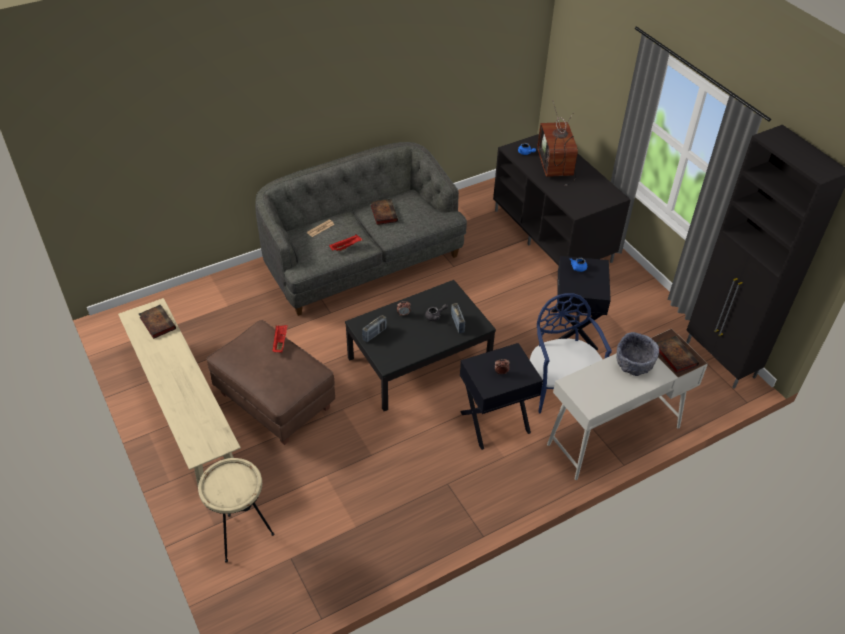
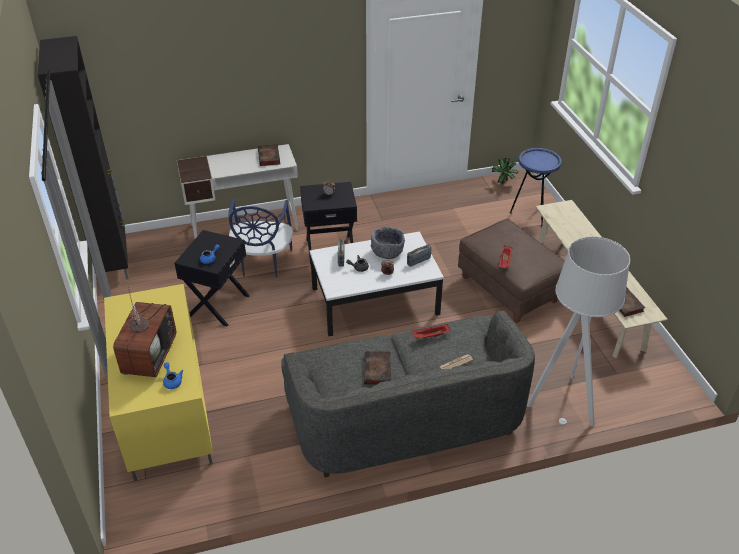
camera: 165 degrees left, 5 degrees down
beige side table [198,458,274,563] -> blue side table [510,148,562,227]
black coffee table [345,280,496,411] -> white coffee table [310,232,444,336]
black tv stand [493,134,631,266] -> yellow tv stand [104,284,213,481]
grey bowl [616,332,659,376] -> grey bowl moved to [370,227,405,259]
book [657,336,699,374] -> book moved to [258,144,280,166]
none -> potted plant [492,158,519,184]
none -> grey floor lamp [527,236,630,426]

